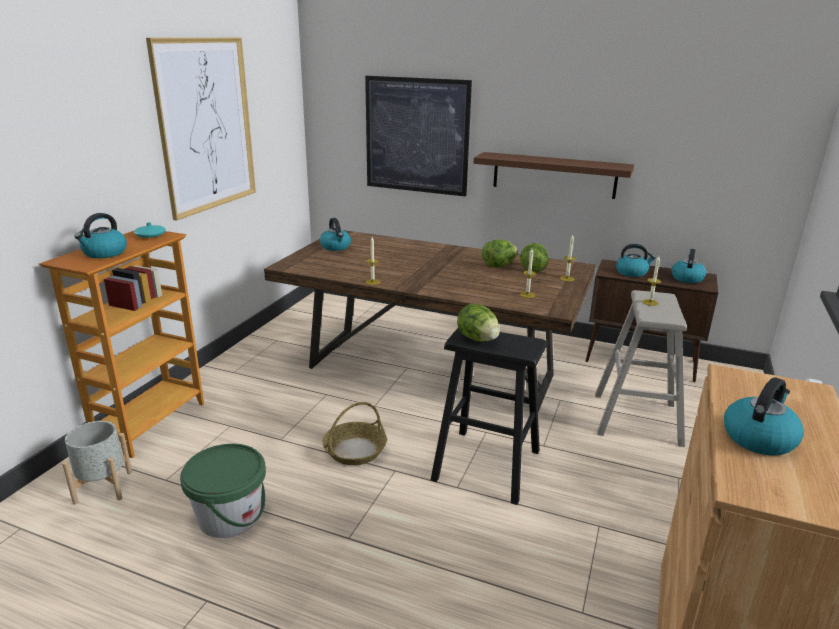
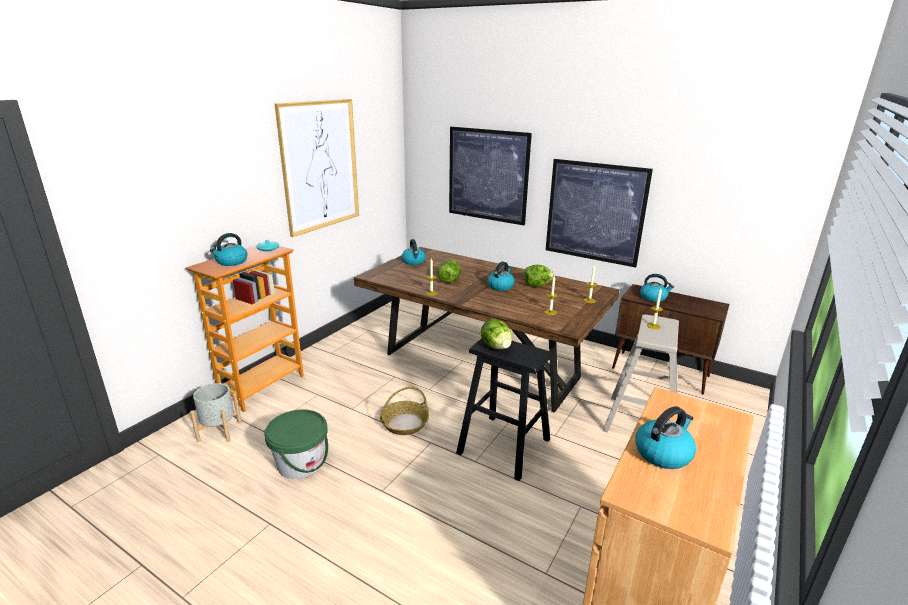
camera: 10 degrees right, 0 degrees up
brown shelf [474,152,634,199] -> picture [546,159,653,267]
lettuce [520,243,549,272] -> lettuce moved to [437,260,461,283]
kettle [672,249,706,283] -> kettle moved to [487,262,515,291]

